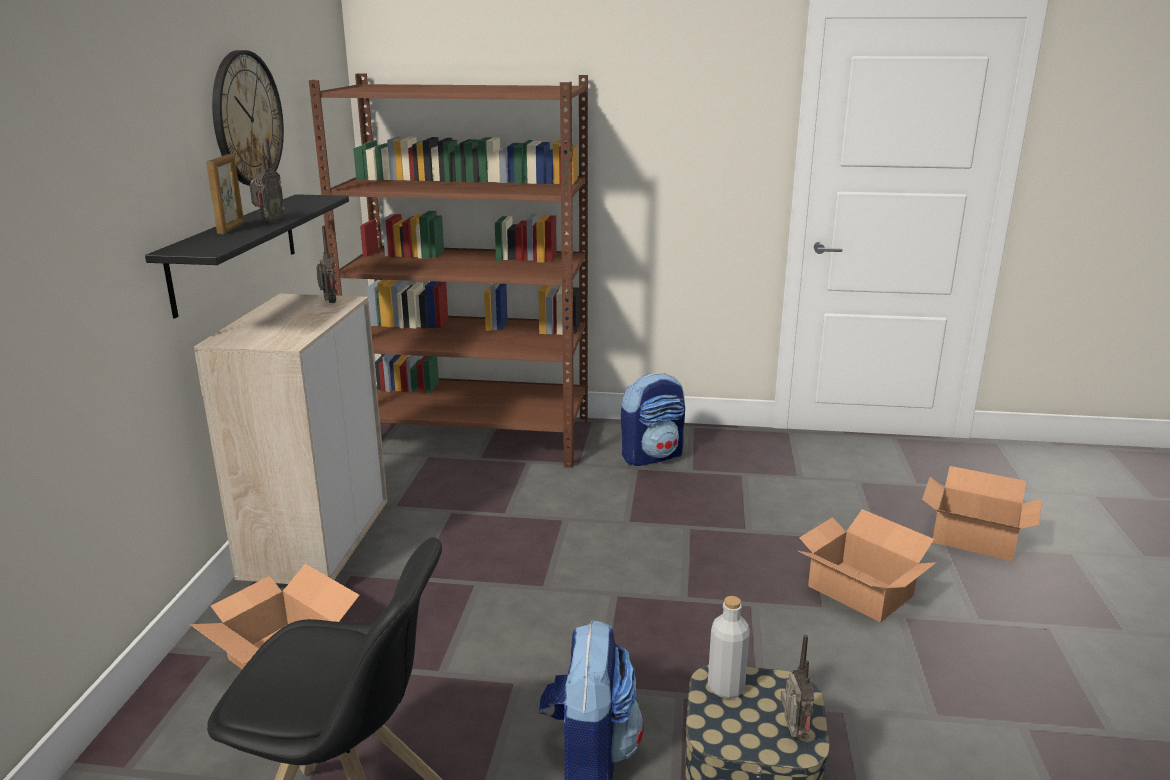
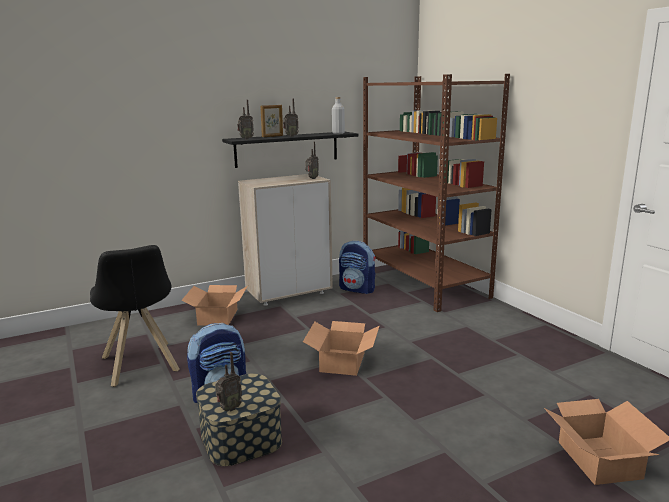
camera: 55 degrees right, 5 degrees down
wall clock [212,50,284,186] -> none
backpack [621,372,685,466] -> backpack moved to [339,241,376,294]
grey bottle [708,596,750,699] -> grey bottle moved to [332,97,345,134]
cardboard box [798,509,937,622] -> cardboard box moved to [303,321,379,376]
none -> radio [237,100,254,140]

